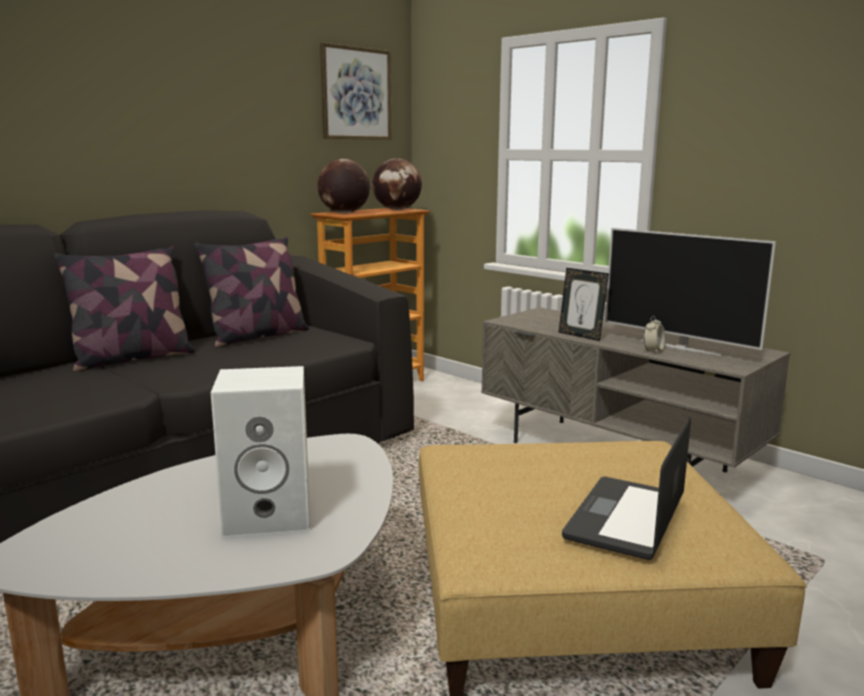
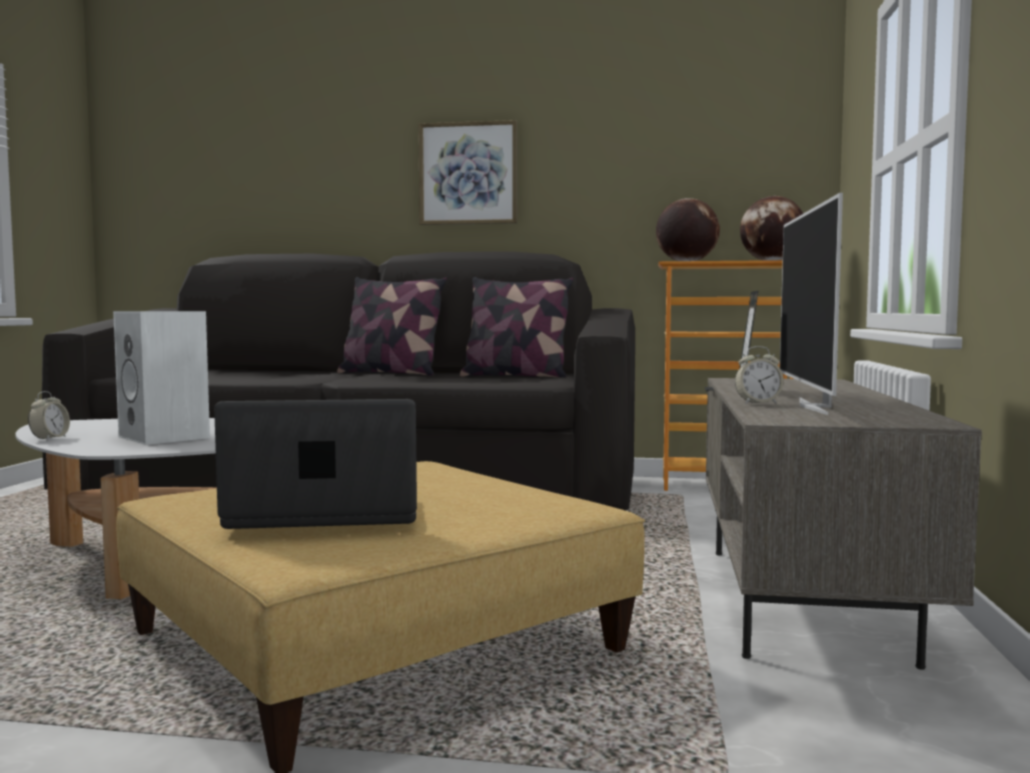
camera: 55 degrees right, 10 degrees down
picture [320,43,392,140] -> picture moved to [418,120,517,225]
none -> alarm clock [28,391,70,440]

